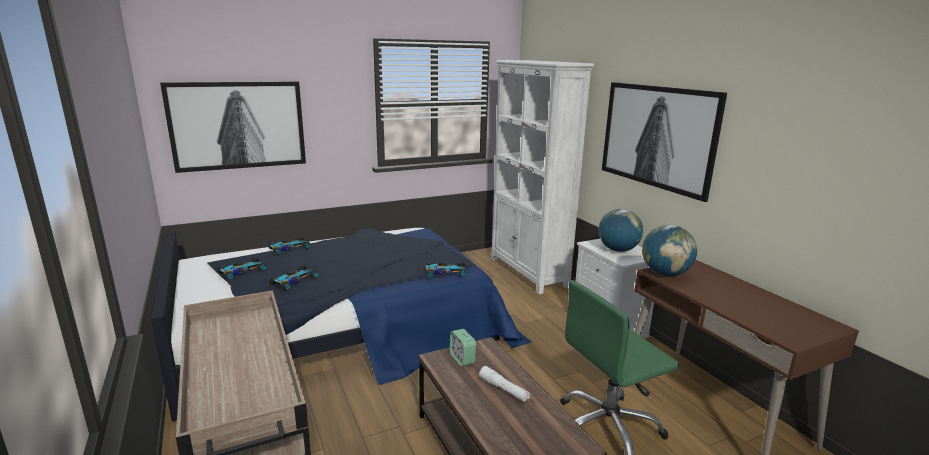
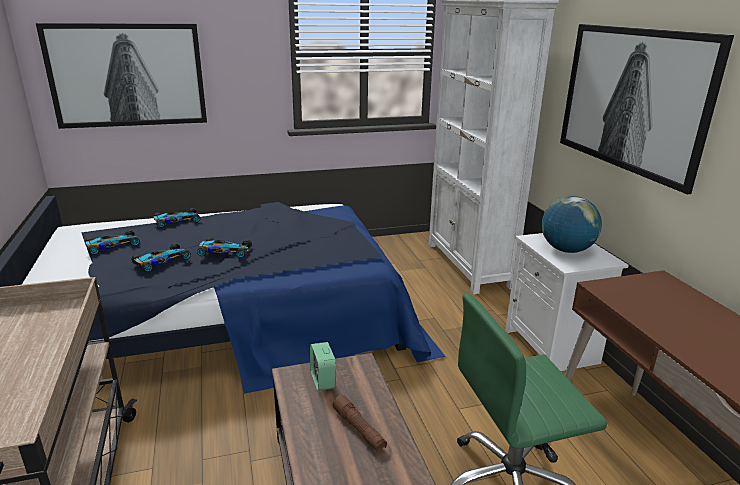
camera: 10 degrees right, 5 degrees up
toy car [425,261,467,277] -> toy car moved to [197,237,252,258]
white flashlight [479,366,530,402] -> brown flashlight [332,395,387,452]
globe [642,225,697,276] -> none

